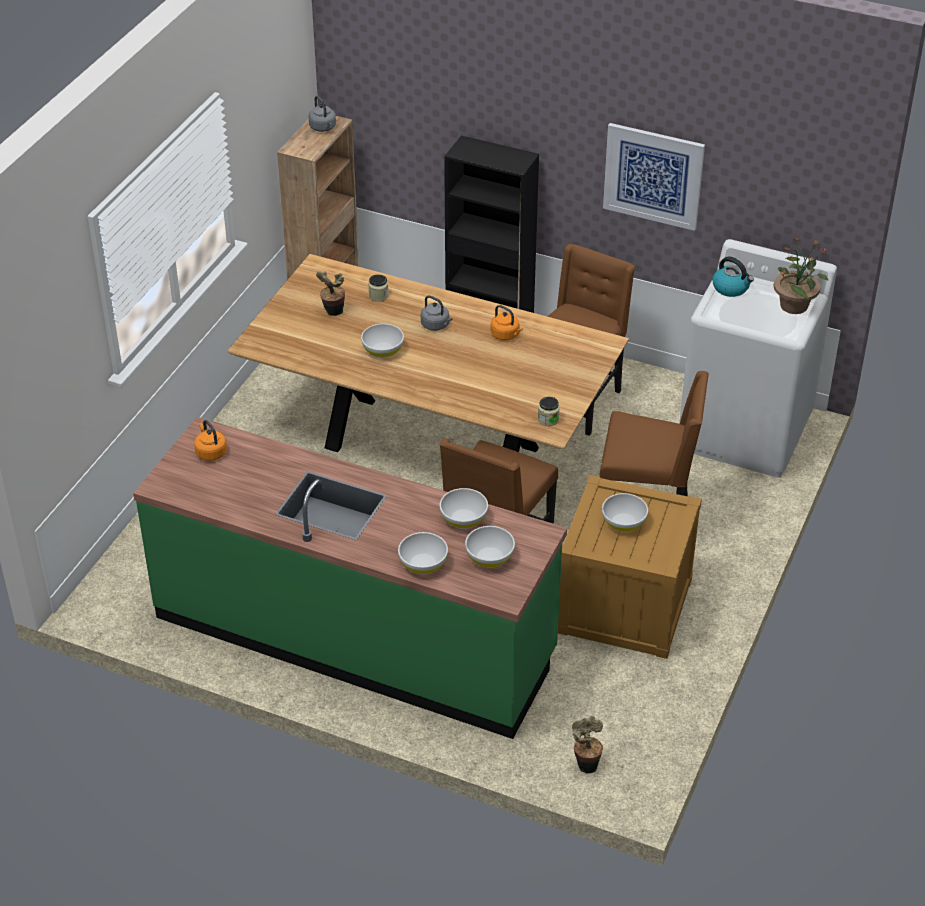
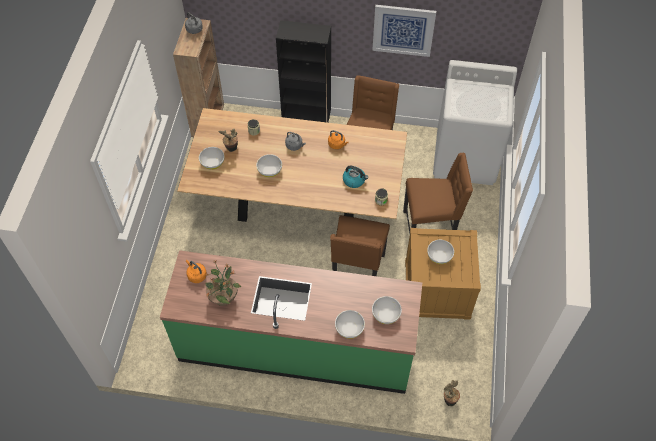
camera: 15 degrees left, 15 degrees up
white bowl [440,488,488,529] -> white bowl moved to [199,147,224,170]
kettle [712,257,754,297] -> kettle moved to [343,166,368,188]
potted plant [774,237,829,314] -> potted plant moved to [205,260,241,306]

